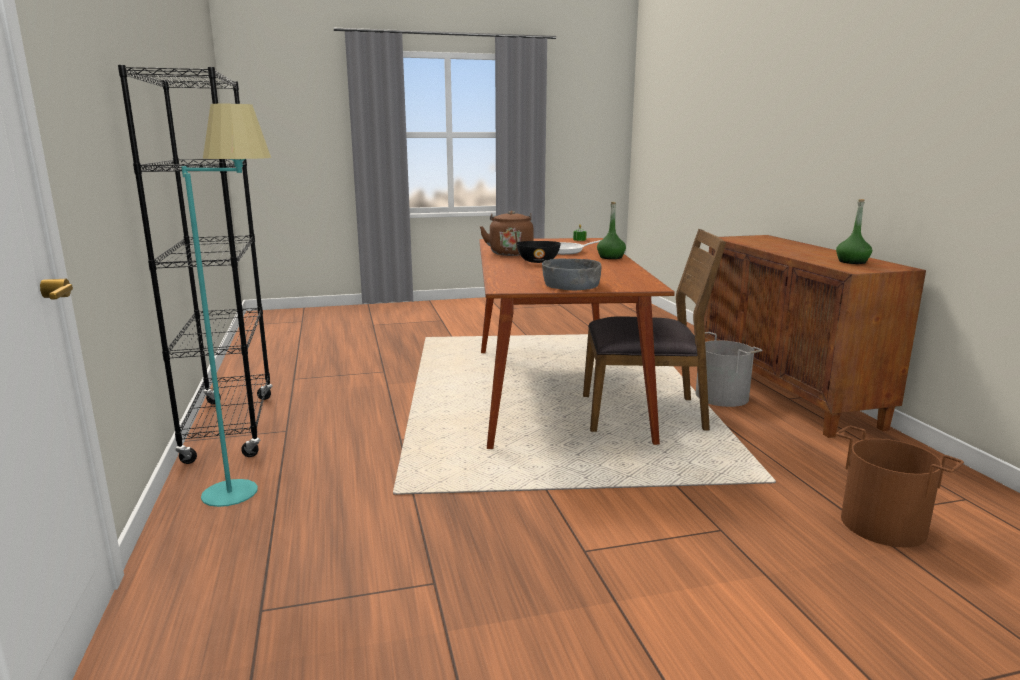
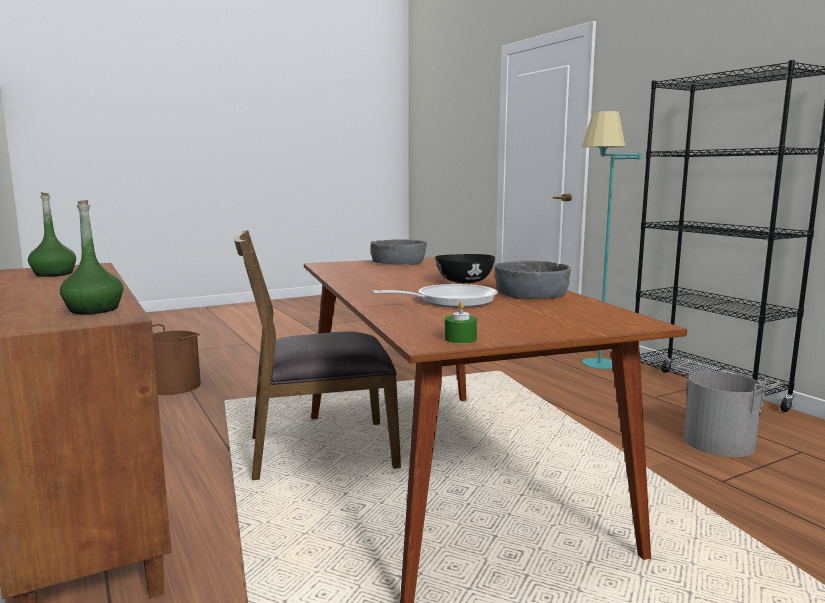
camera: 165 degrees right, 5 degrees down
brown kettle [480,211,533,256] -> grey bowl [495,261,570,299]
green bottle [597,202,626,259] -> green bottle moved to [60,200,124,314]
grey bucket [694,332,762,407] -> grey bucket moved to [677,362,780,457]

